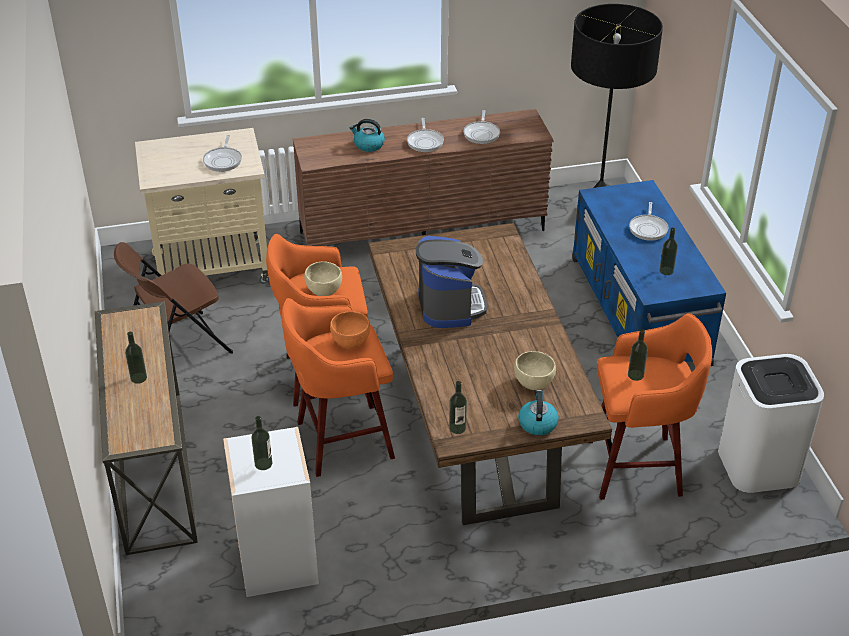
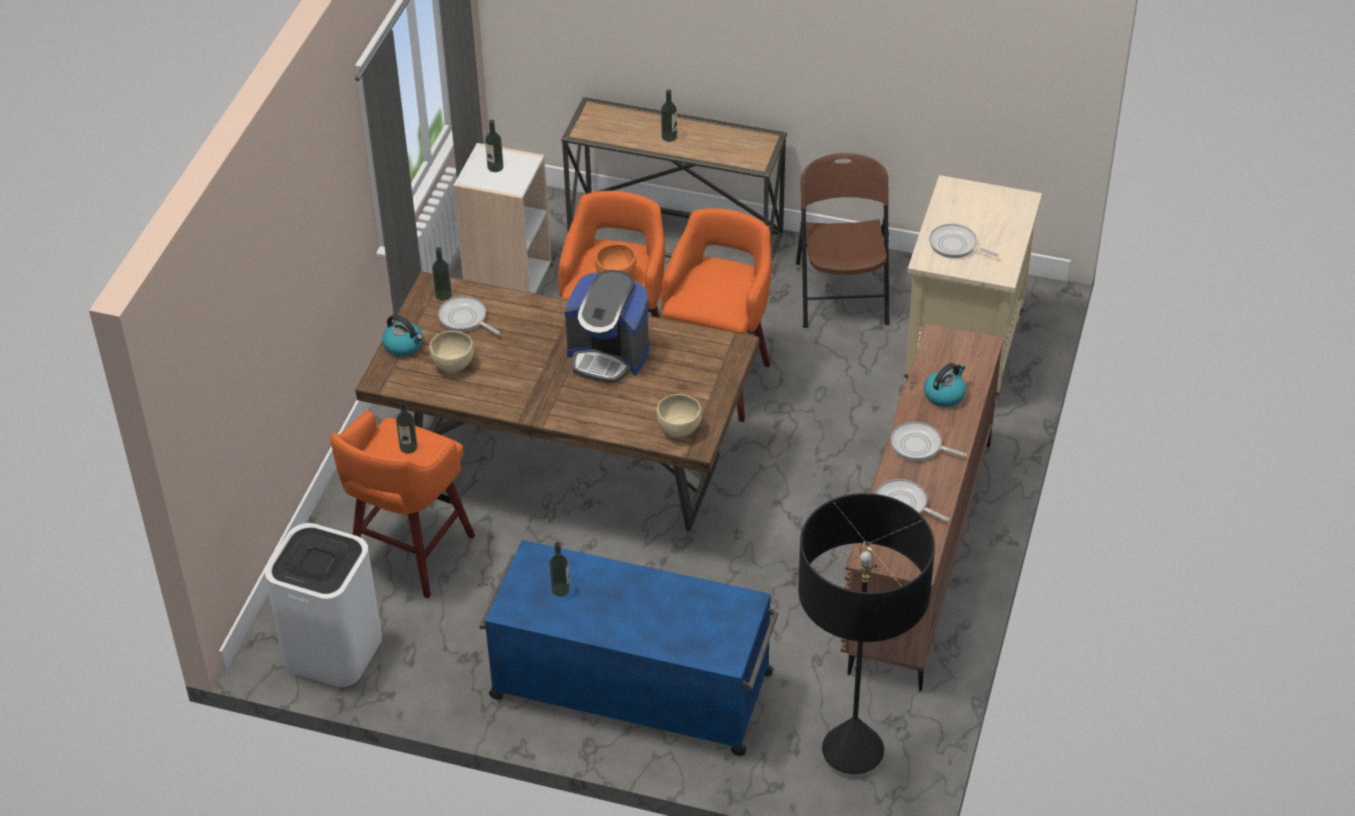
camera: 120 degrees right, 5 degrees up
beige bowl [304,261,342,296] -> beige bowl moved to [656,394,702,437]
frying pan [629,202,668,241] -> frying pan moved to [438,296,500,334]

